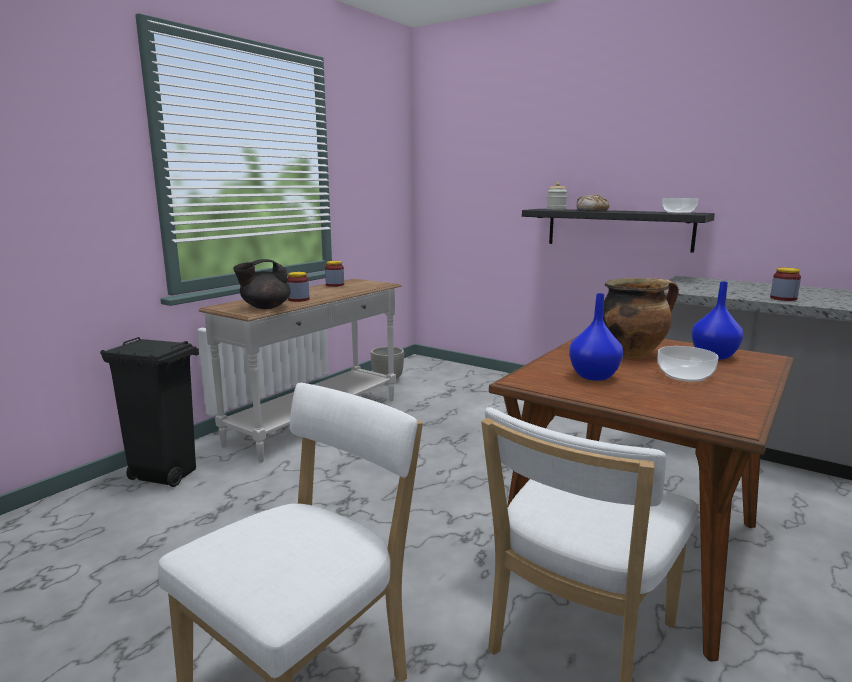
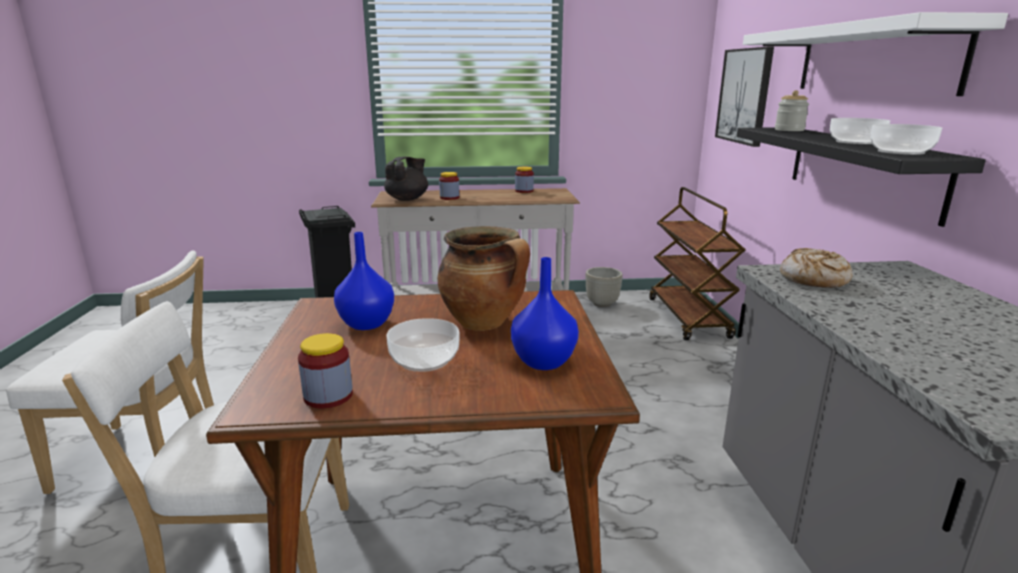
camera: 50 degrees right, 5 degrees up
black teapot [233,259,291,309] -> black teapot turned 105 degrees clockwise [384,157,428,201]
bread [576,195,610,211] -> bread moved to [780,248,853,288]
jar [770,268,801,301] -> jar moved to [298,333,353,409]
none -> brown cart [649,187,745,340]
none -> picture [715,47,774,147]
none -> white shelf [743,12,1008,96]
none -> bowl [830,118,890,144]

